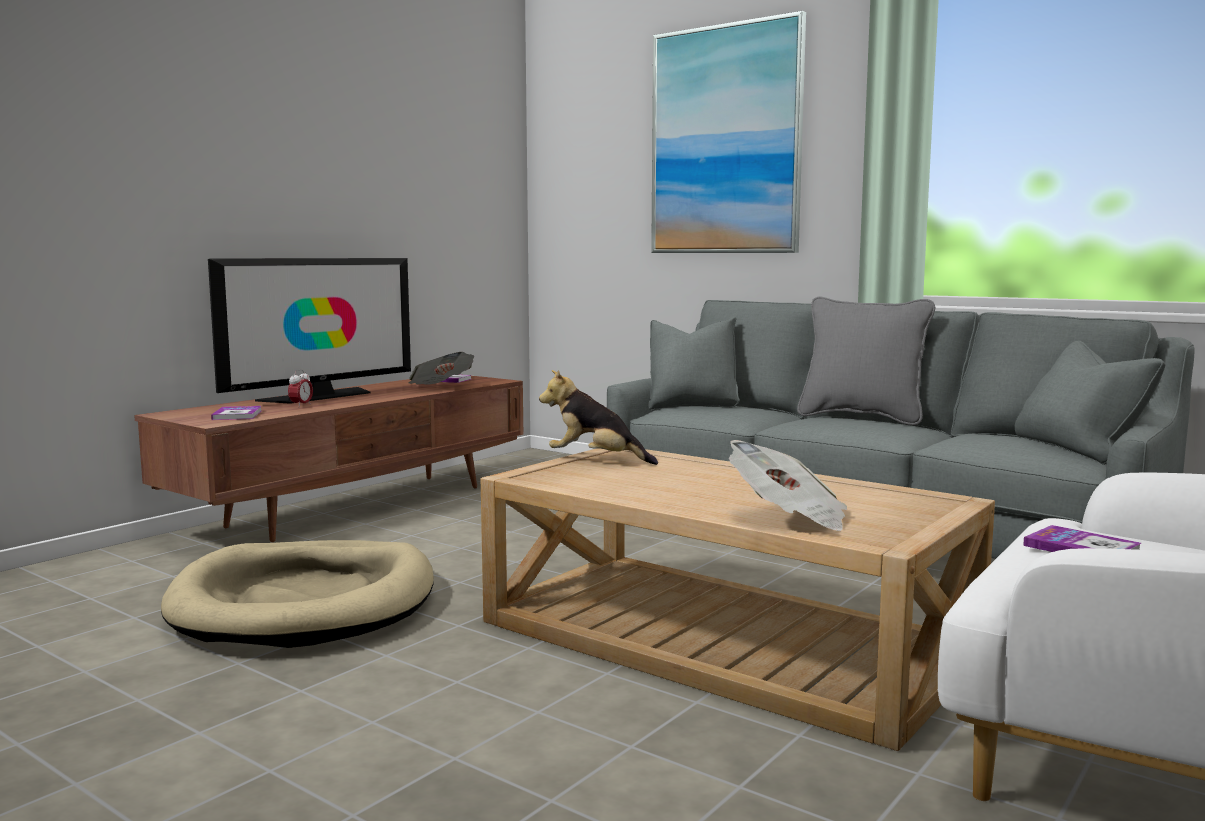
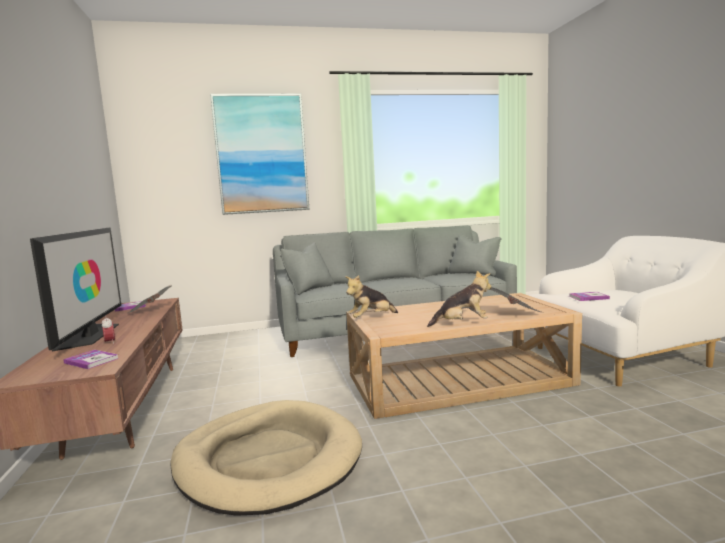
camera: 50 degrees left, 0 degrees up
grey pillow [797,296,935,425] -> none
none -> plush toy [427,271,492,327]

